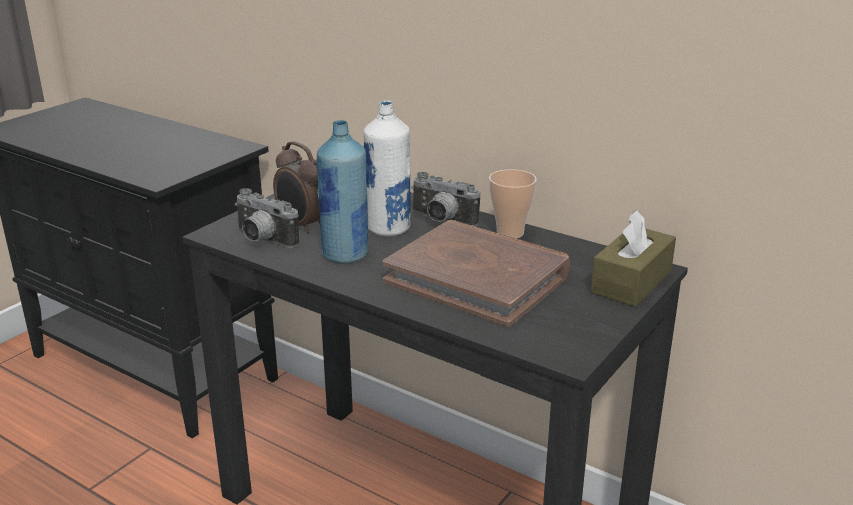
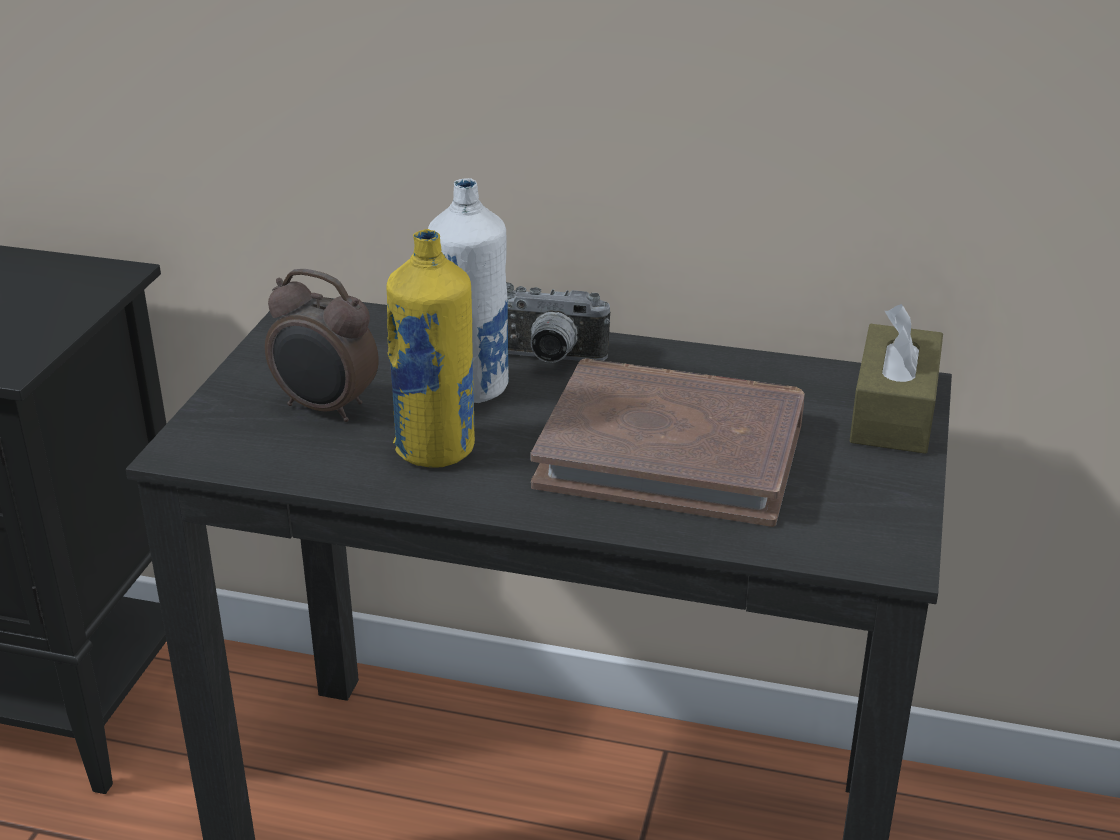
camera: 20 degrees left, 5 degrees up
camera [235,188,299,248] -> none
blue bottle [316,120,368,264] -> yellow bottle [386,229,475,468]
cup [489,169,537,239] -> none

